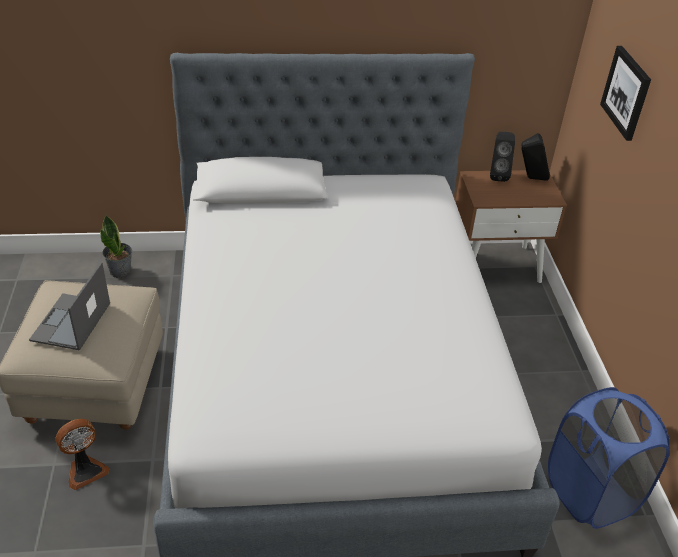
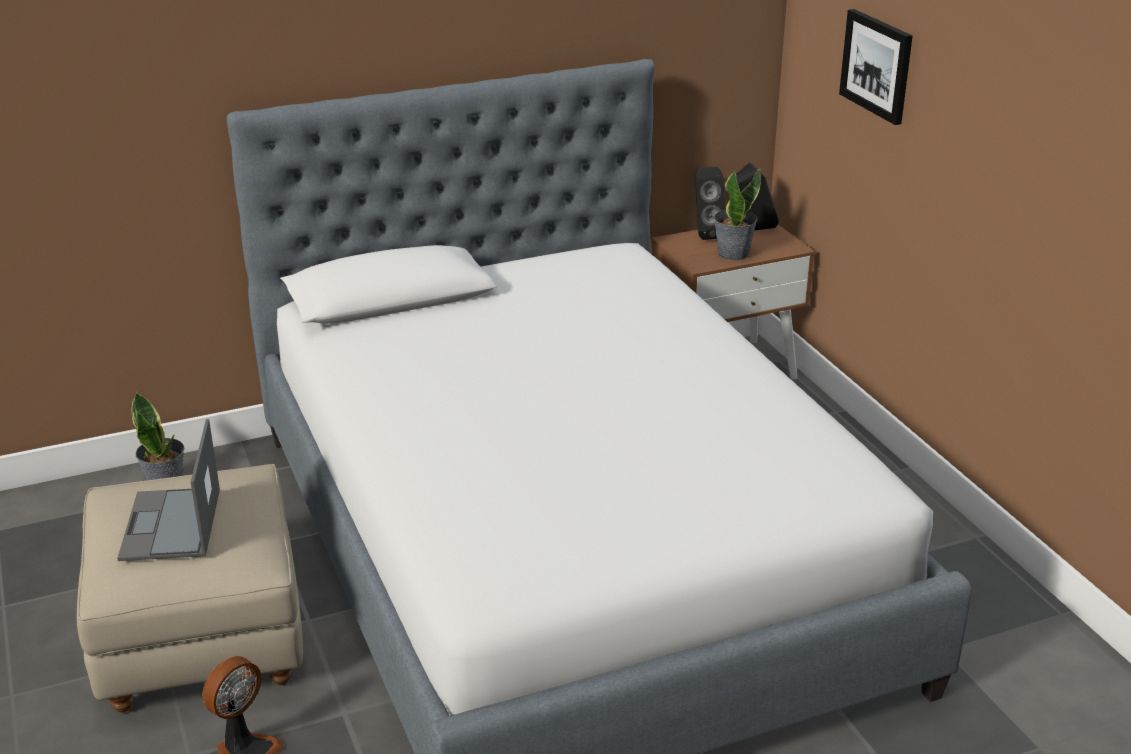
camera: 15 degrees left, 10 degrees down
blue laundry basket [548,387,670,529] -> none
none -> potted plant [714,168,761,261]

